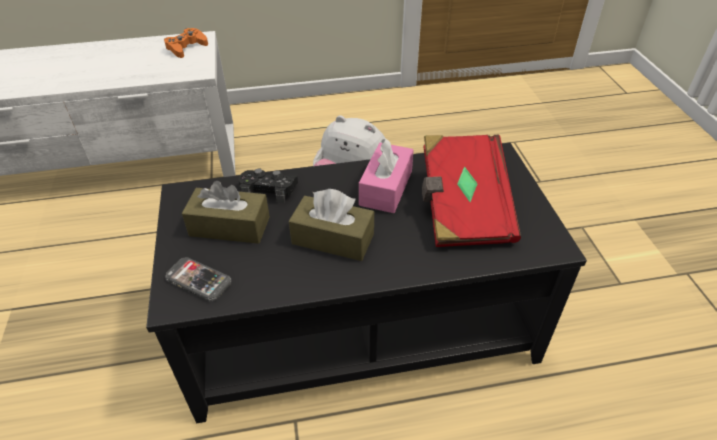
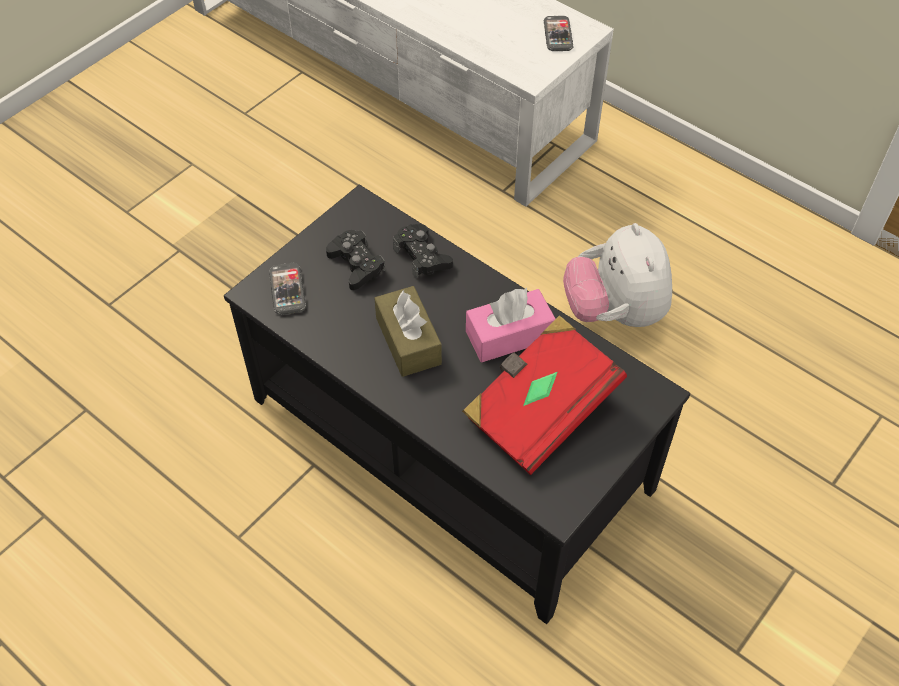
camera: 50 degrees right, 10 degrees up
orange game controller [164,28,208,58] -> phone [544,16,573,51]
brown tissue box [182,181,270,244] -> black game controller [326,230,386,290]

